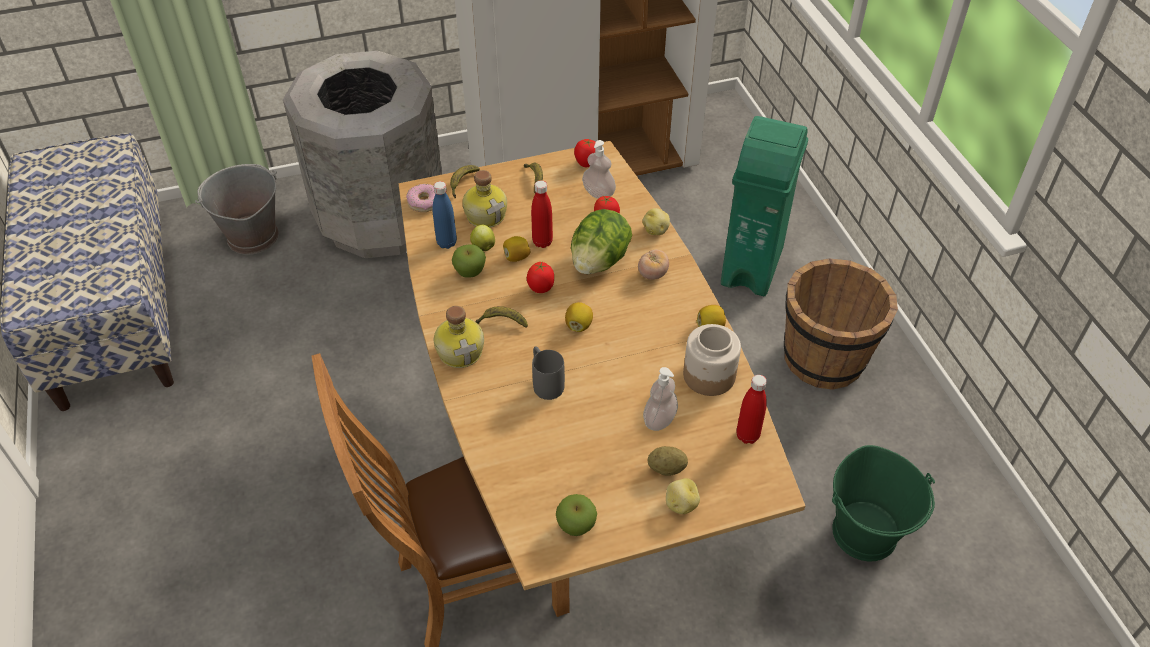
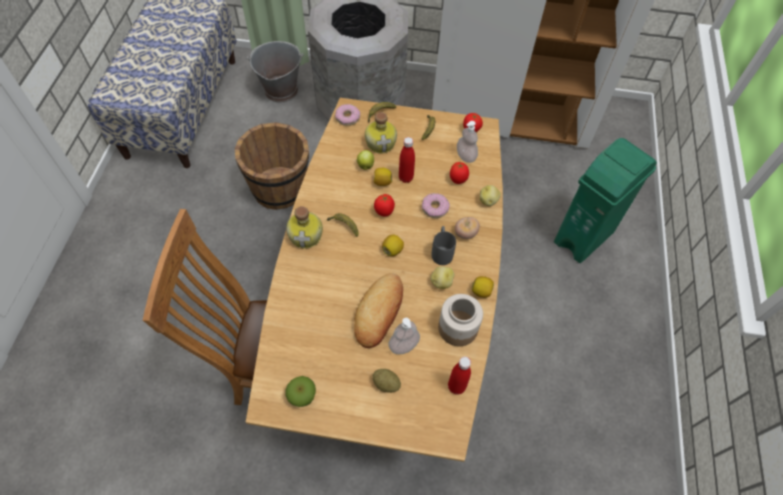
camera: 25 degrees right, 10 degrees up
blue bottle [433,181,457,249] -> none
apple [452,244,486,278] -> none
grey mug [532,346,565,400] -> grey mug moved to [431,226,456,265]
lettuce [571,209,632,274] -> donut [422,193,450,218]
potato [666,478,700,514] -> potato moved to [430,266,454,289]
brown bucket [784,258,898,390] -> brown bucket moved to [235,122,309,210]
green bucket [832,445,935,561] -> none
none -> bread [354,273,403,348]

